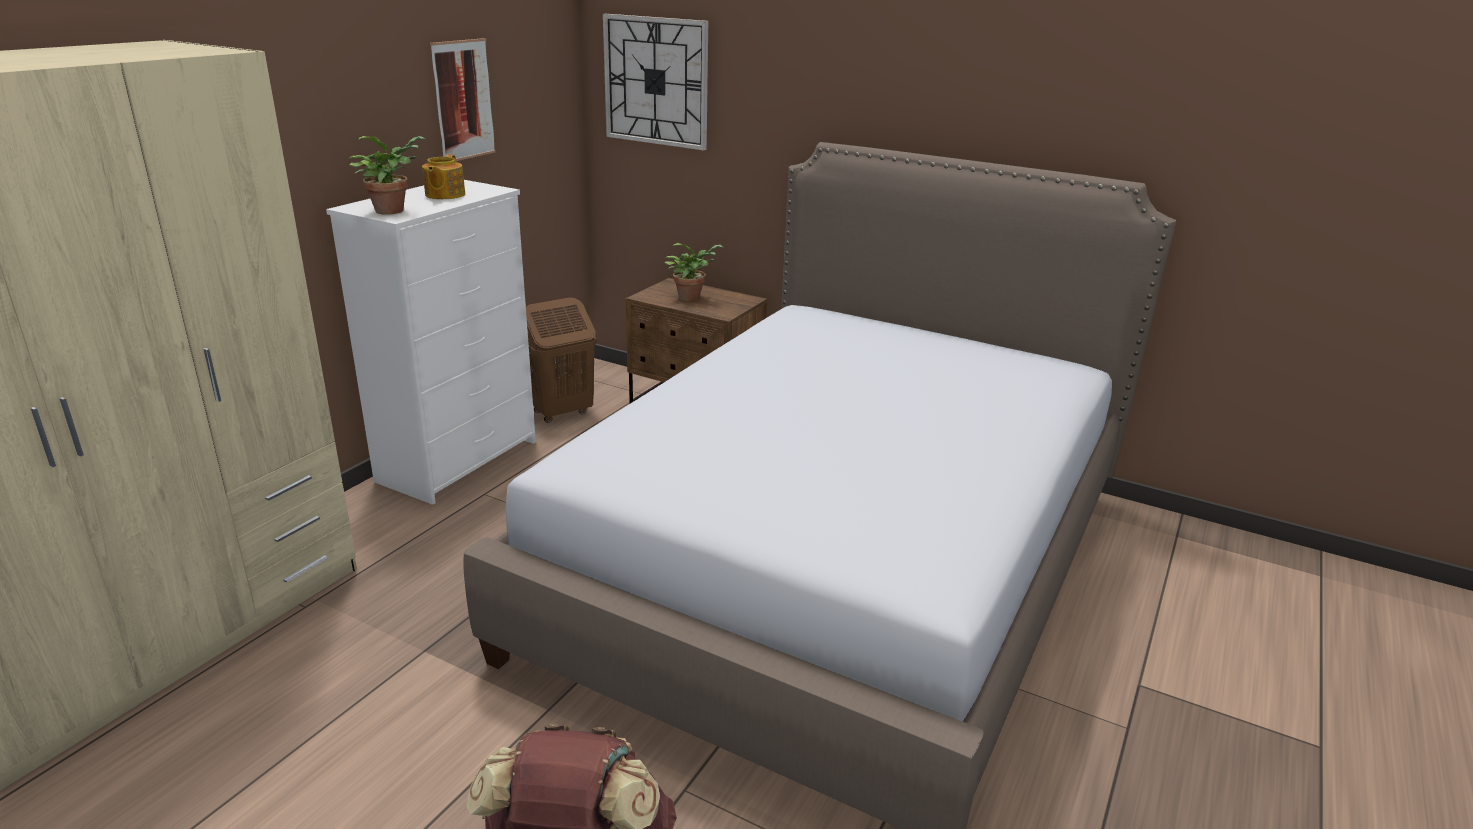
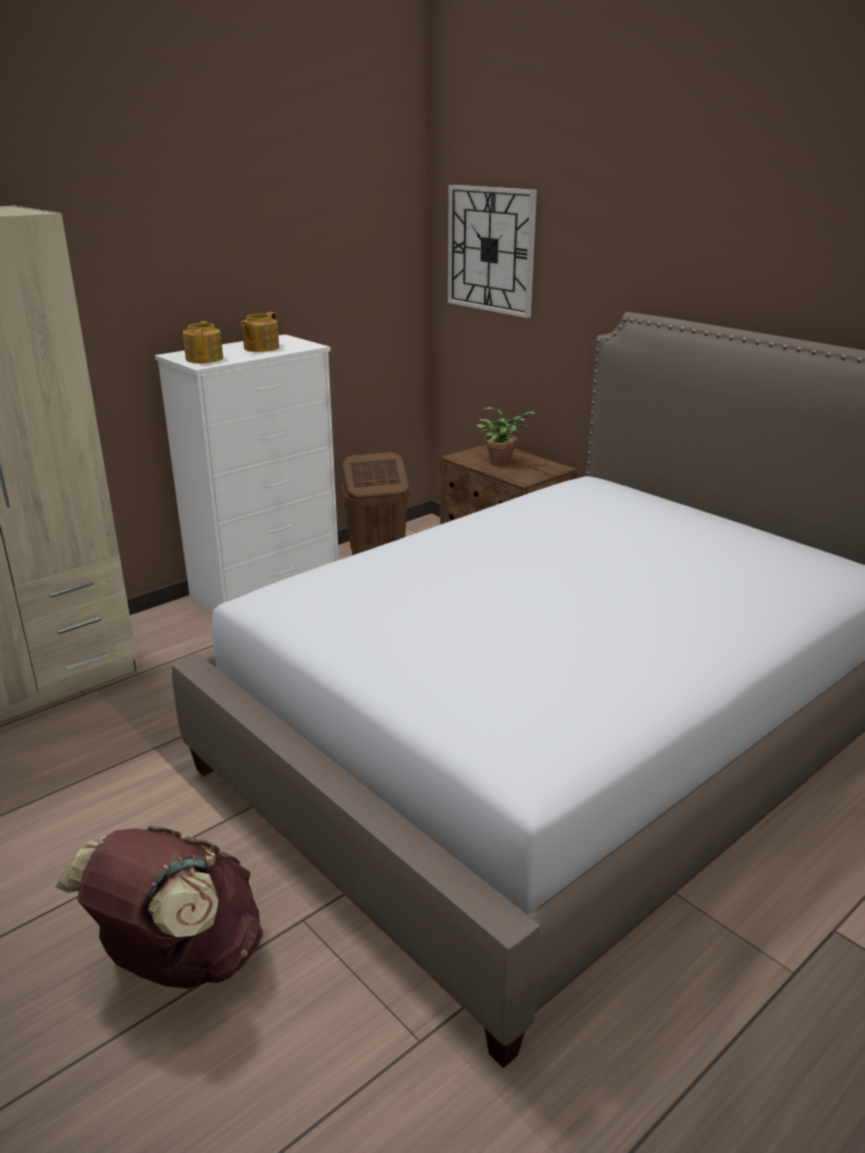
camera: 20 degrees right, 0 degrees up
potted plant [349,136,425,215] -> teapot [183,321,223,363]
picture [430,38,495,161] -> none

